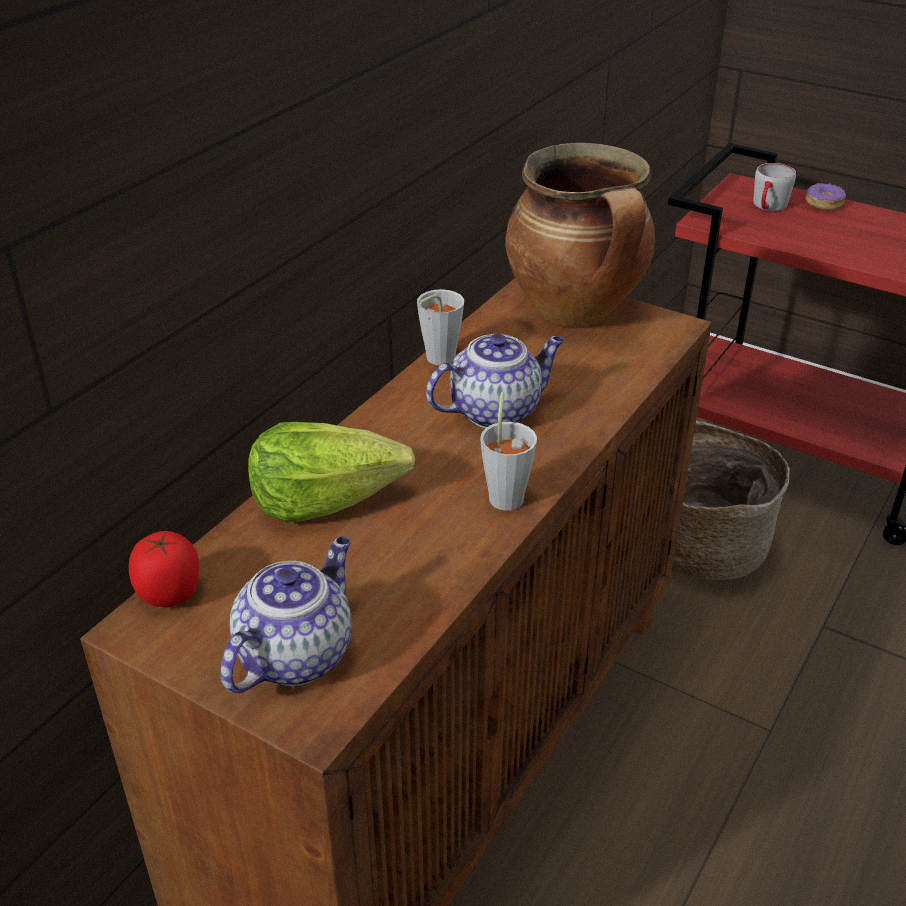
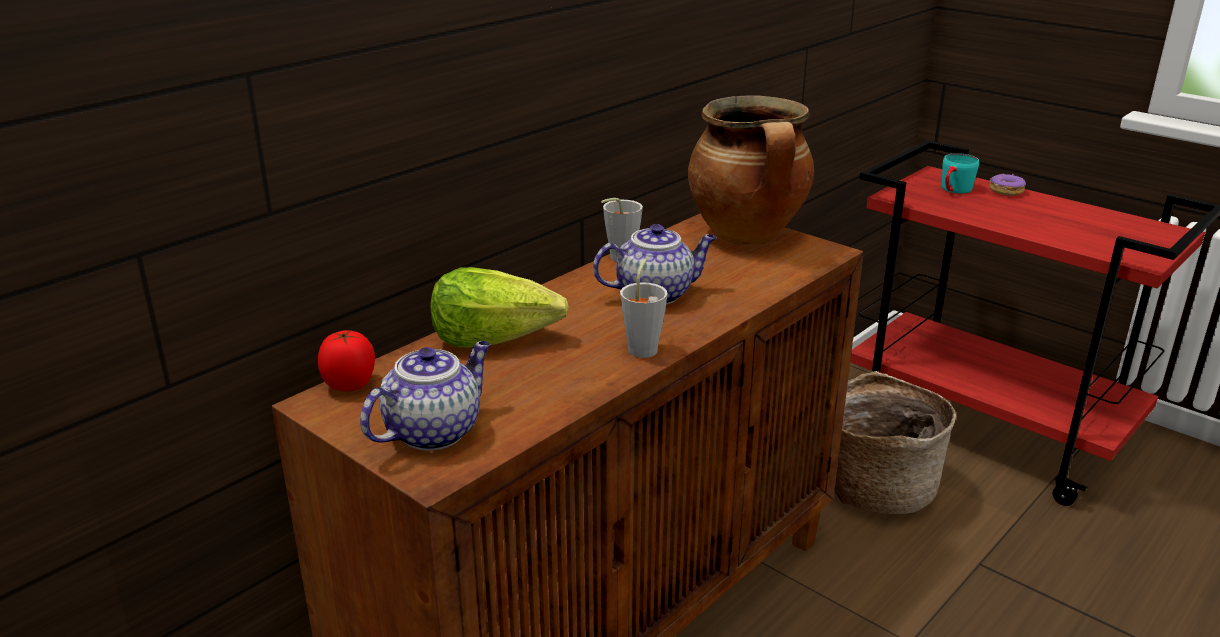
camera: 10 degrees right, 10 degrees down
grey mug [753,163,796,211] -> turquoise mug [942,153,979,194]

